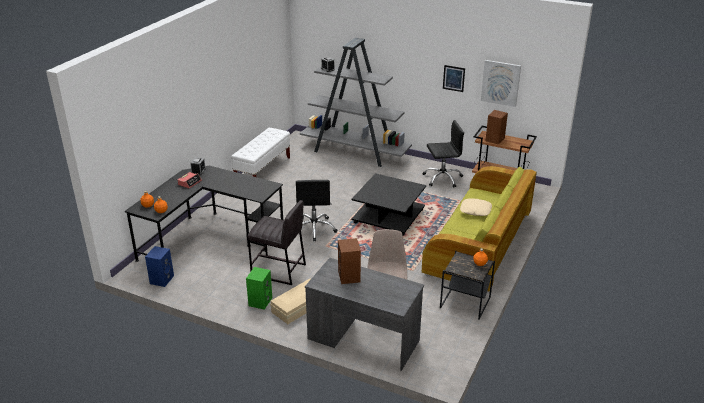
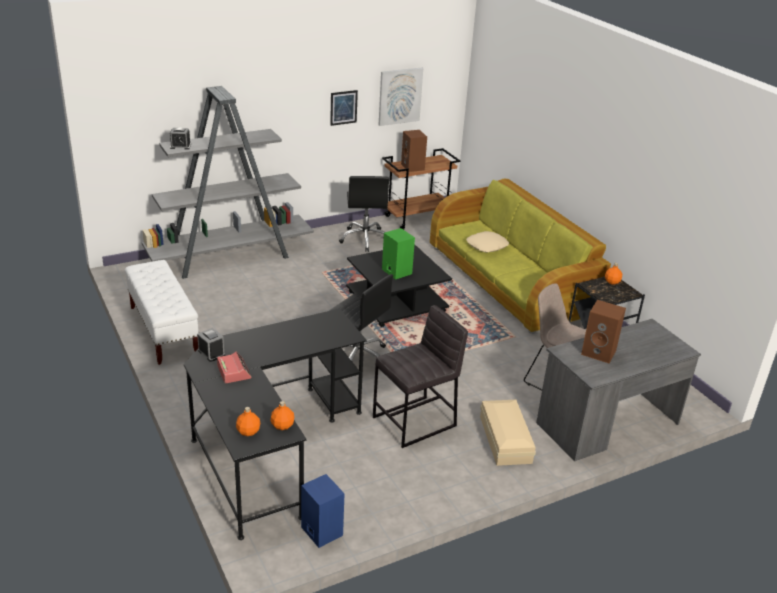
camera: 55 degrees left, 0 degrees up
green speaker [246,267,272,310] -> green speaker moved to [382,228,415,280]
black office chair [422,120,464,188] -> black office chair turned 150 degrees clockwise [339,176,389,252]

